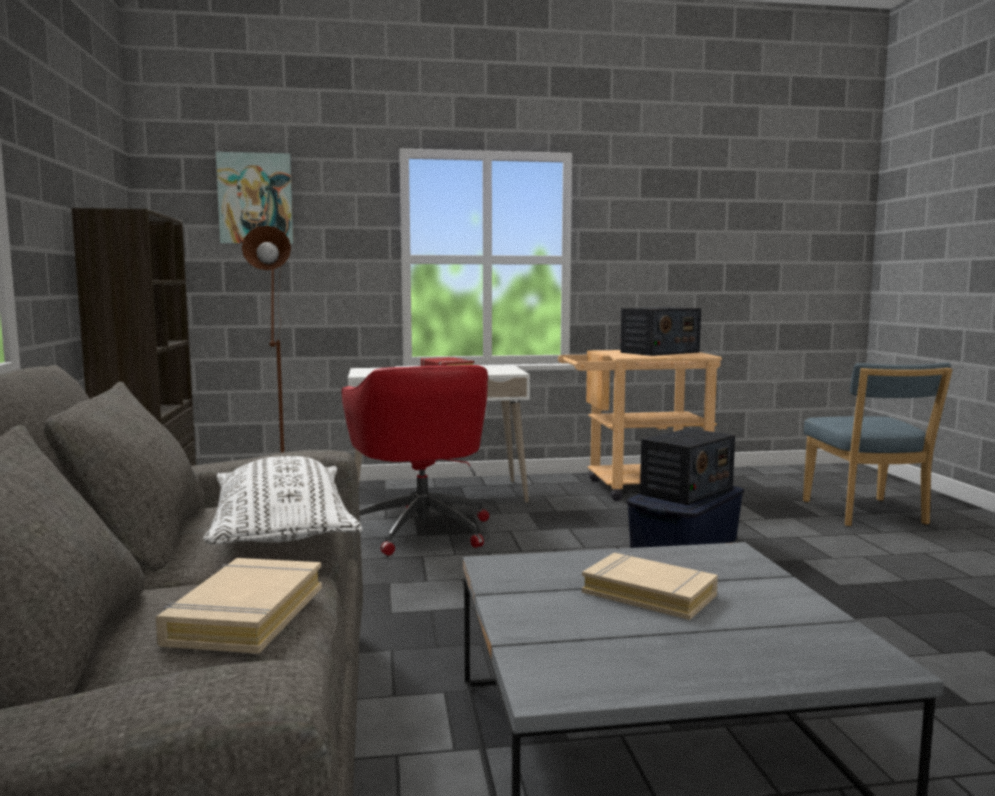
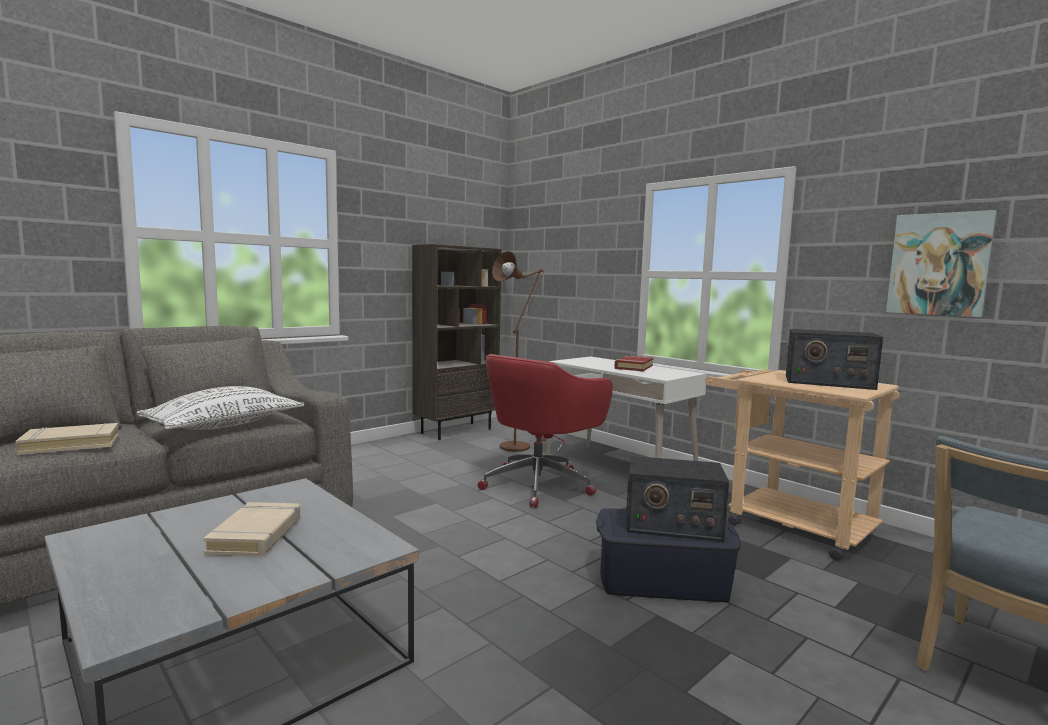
camera: 55 degrees right, 0 degrees up
picture [216,152,294,244] -> picture moved to [886,210,997,317]

